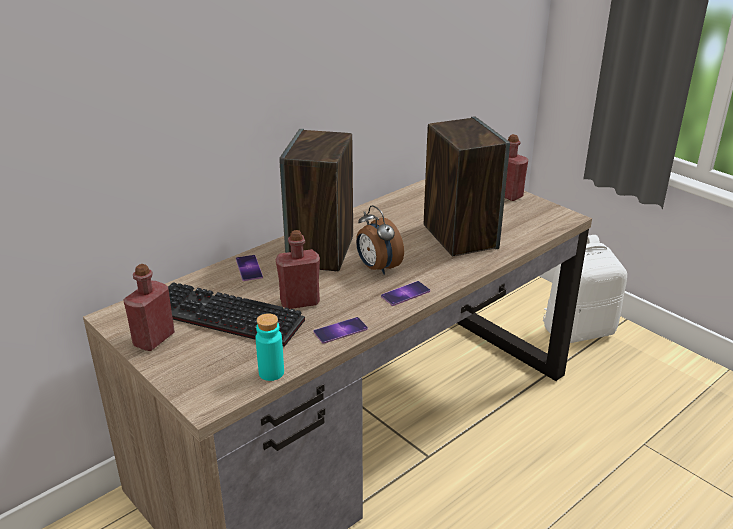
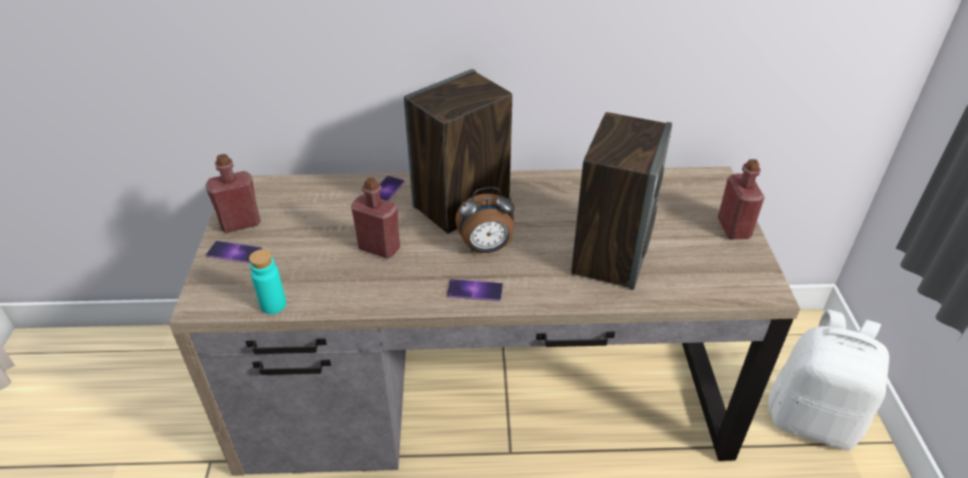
camera: 40 degrees right, 10 degrees up
keyboard [168,282,305,347] -> none
phone [313,317,368,344] -> phone moved to [206,241,262,264]
alarm clock [356,205,404,275] -> alarm clock turned 105 degrees counterclockwise [455,187,515,253]

